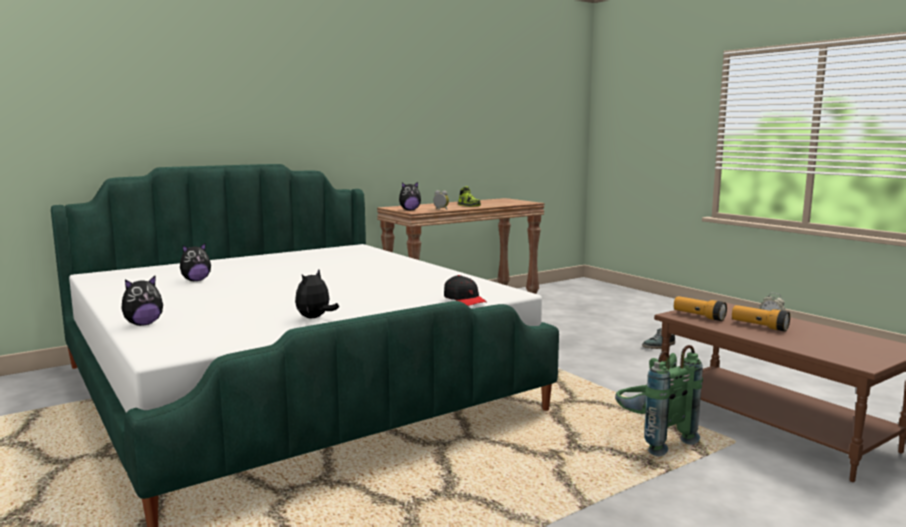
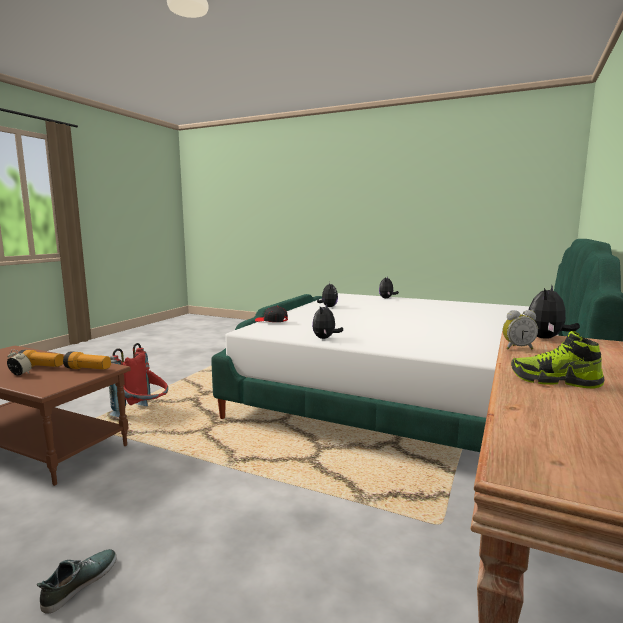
camera: 150 degrees right, 0 degrees up
plush toy [180,243,211,281] -> plush toy moved to [312,303,343,339]
green backpack [615,345,703,456] -> red backpack [109,343,168,417]

